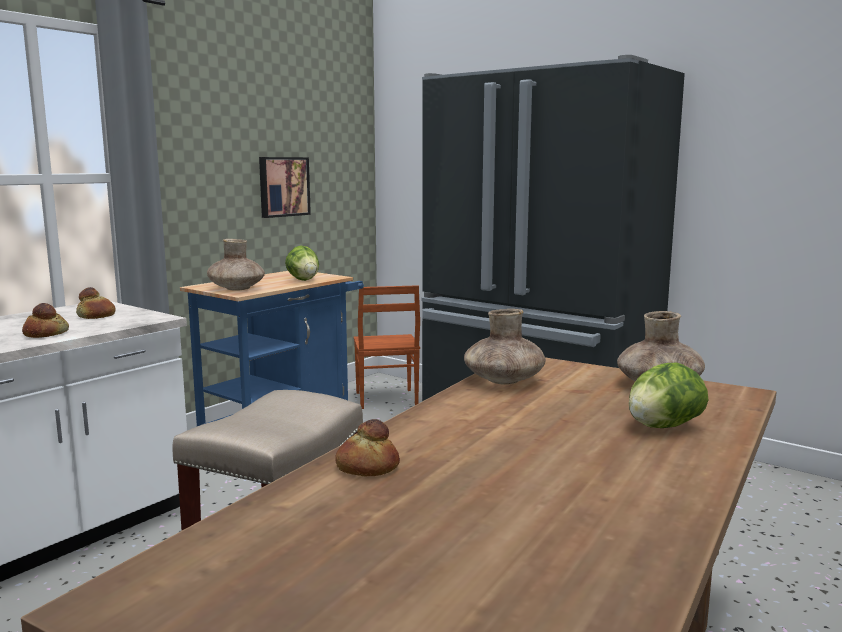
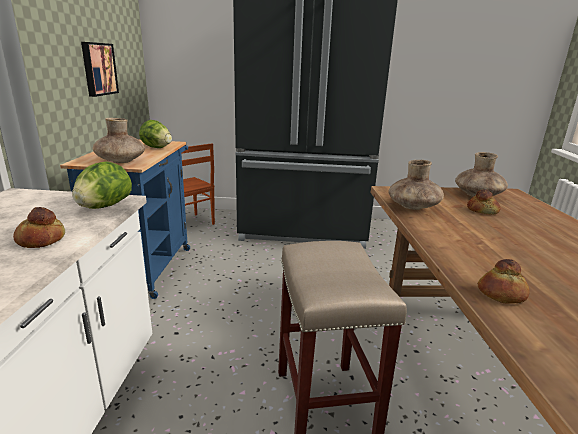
camera: 35 degrees left, 10 degrees up
bread [76,287,116,319] -> bread moved to [467,189,500,215]
lettuce [629,363,709,428] -> lettuce moved to [72,161,132,209]

